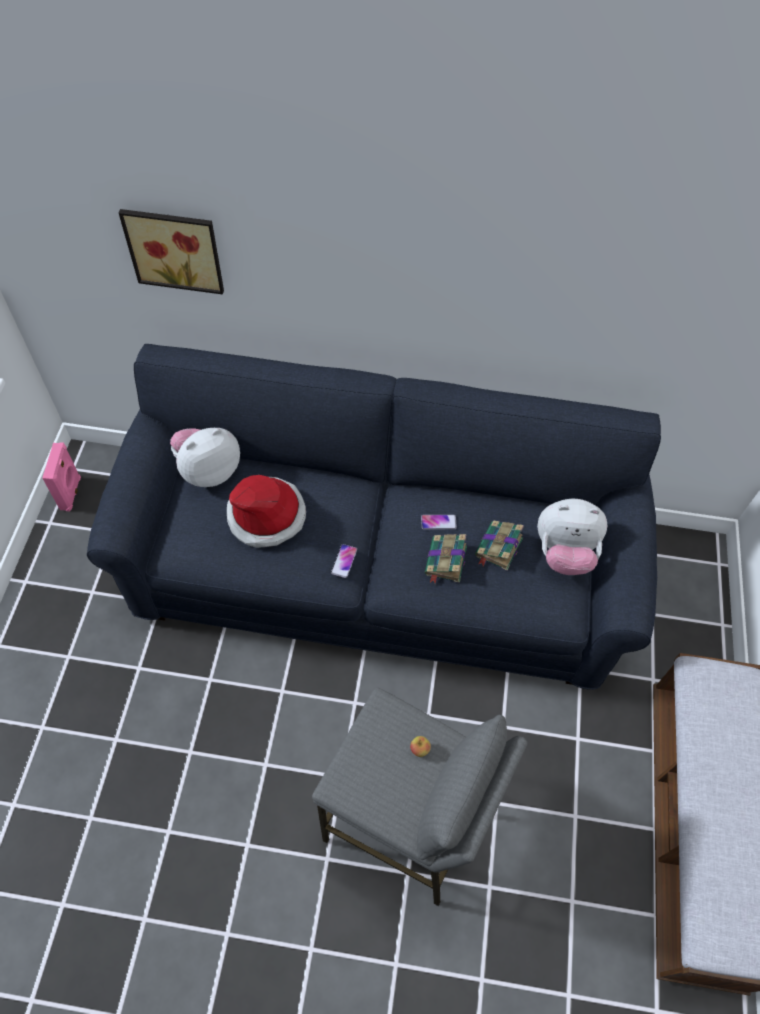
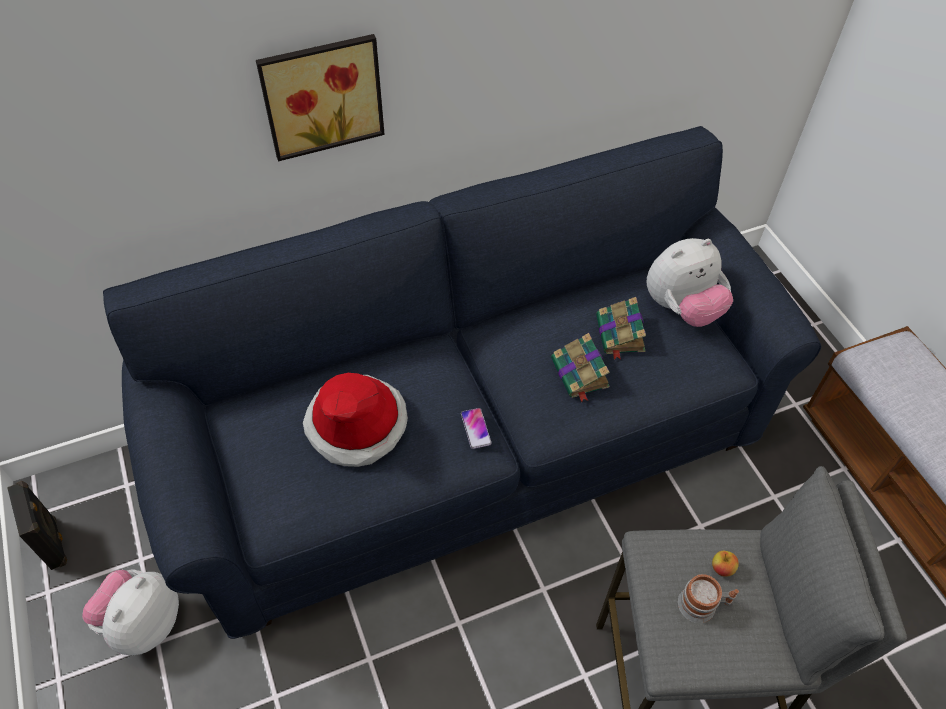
camera: 30 degrees left, 5 degrees down
pink speaker [42,442,81,511] -> black speaker [7,481,67,570]
picture [119,209,224,294] -> picture moved to [256,34,385,161]
plush toy [170,428,240,487] -> plush toy moved to [82,569,179,656]
phone [421,515,457,529] -> none
none -> mug [678,574,739,623]

